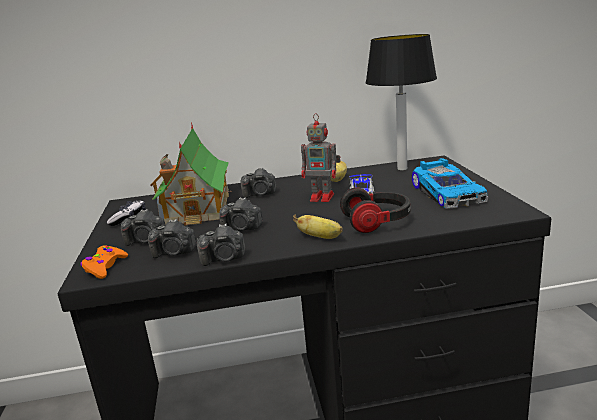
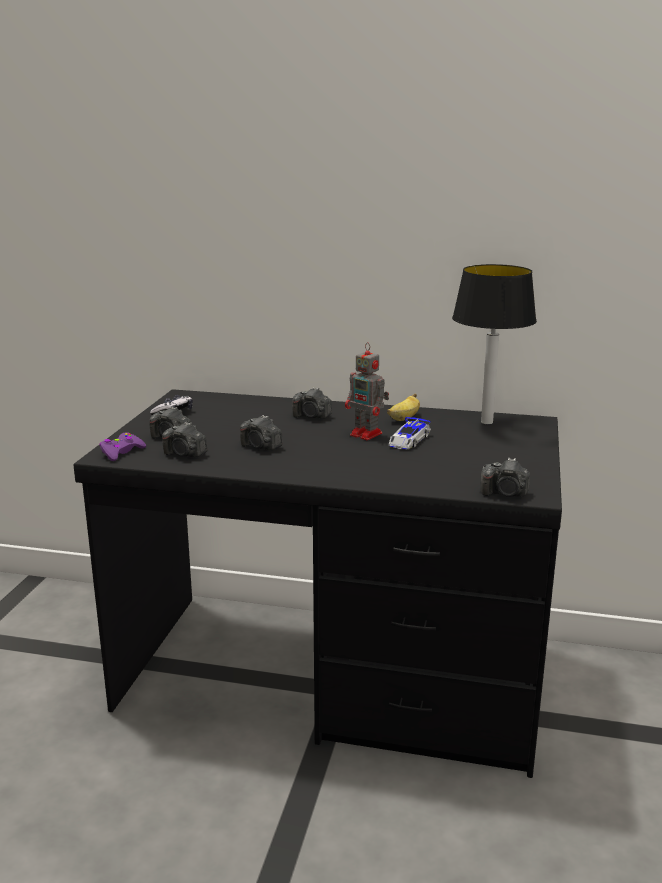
camera: 20 degrees right, 0 degrees up
orange game controller [81,245,128,279] -> purple game controller [99,432,146,461]
toy house [150,122,231,226] -> none
camera [197,223,245,266] -> camera moved to [481,458,530,497]
banana [293,215,343,239] -> none
headphones [340,188,411,233] -> none
toy car [412,158,489,209] -> none

